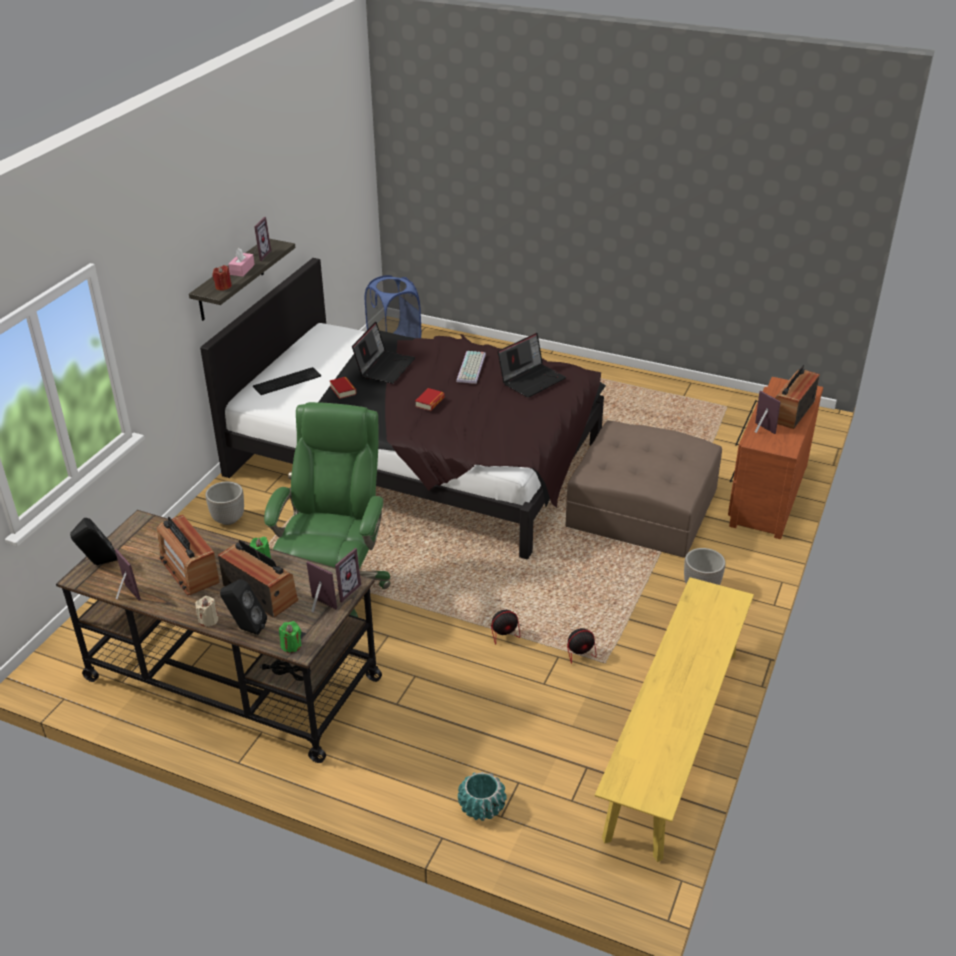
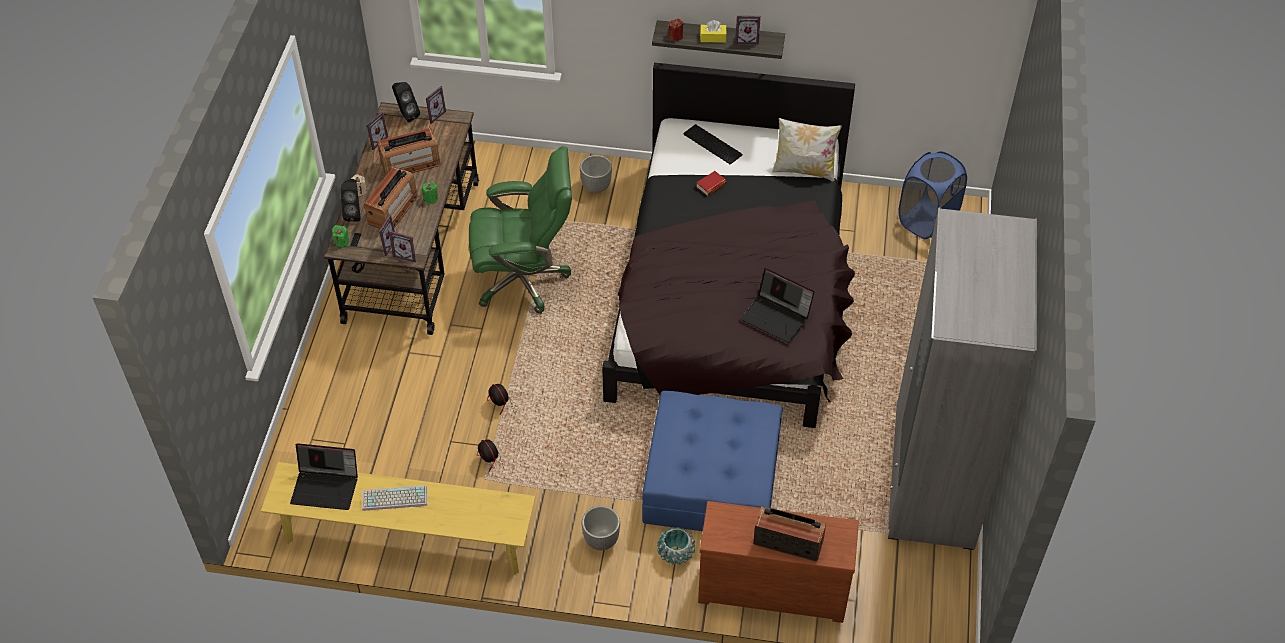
camera: 75 degrees right, 15 degrees up
radio [157,515,220,596] -> radio turned 150 degrees counterclockwise [377,128,440,175]
pink tissue box [228,248,255,277] -> yellow tissue box [700,20,727,42]
laptop [352,322,415,384] -> laptop moved to [290,443,358,510]
book [415,388,445,411] -> none
keyboard [456,351,486,384] -> keyboard moved to [362,485,427,511]
turquoise planter [458,772,507,821] -> turquoise planter moved to [657,527,695,565]
brown ottoman [566,421,722,558] -> blue ottoman [642,391,783,531]
picture frame [755,391,781,434] -> picture frame moved to [426,86,446,124]
none -> pillow [772,118,842,181]
none -> grey wardrobe [888,207,1037,550]

